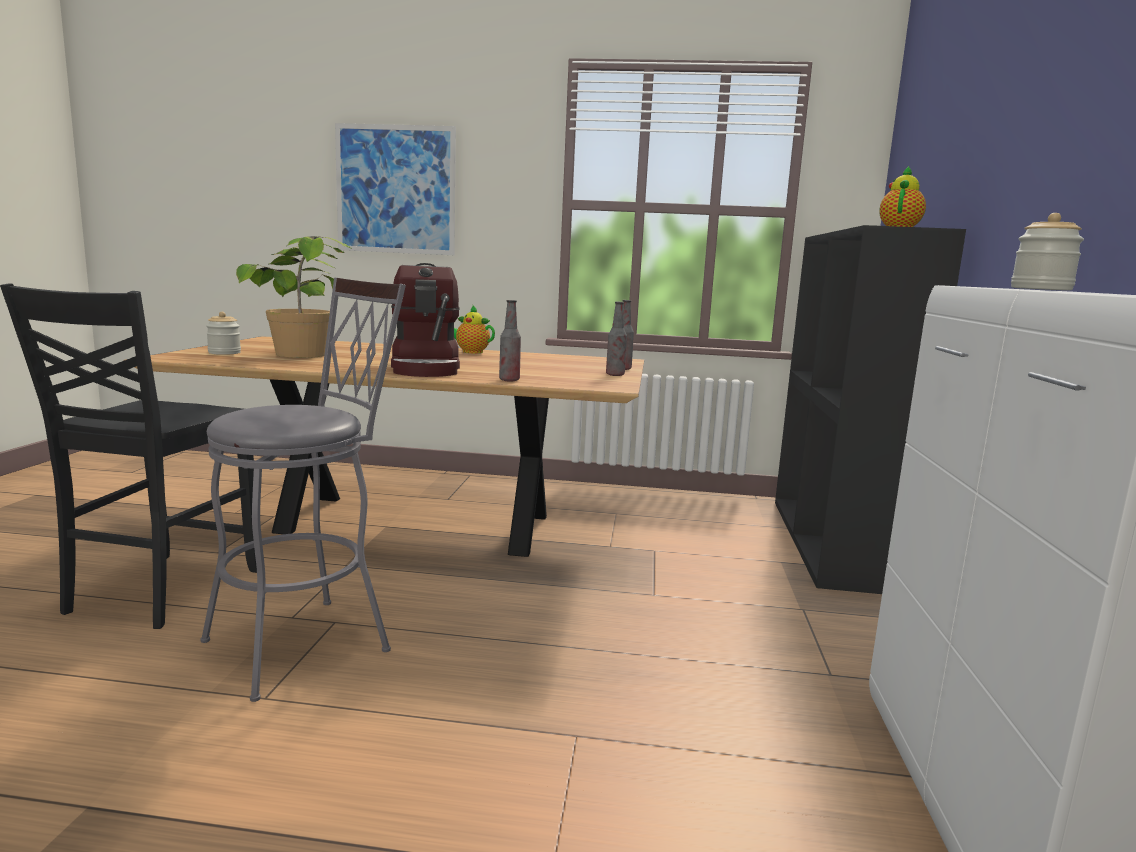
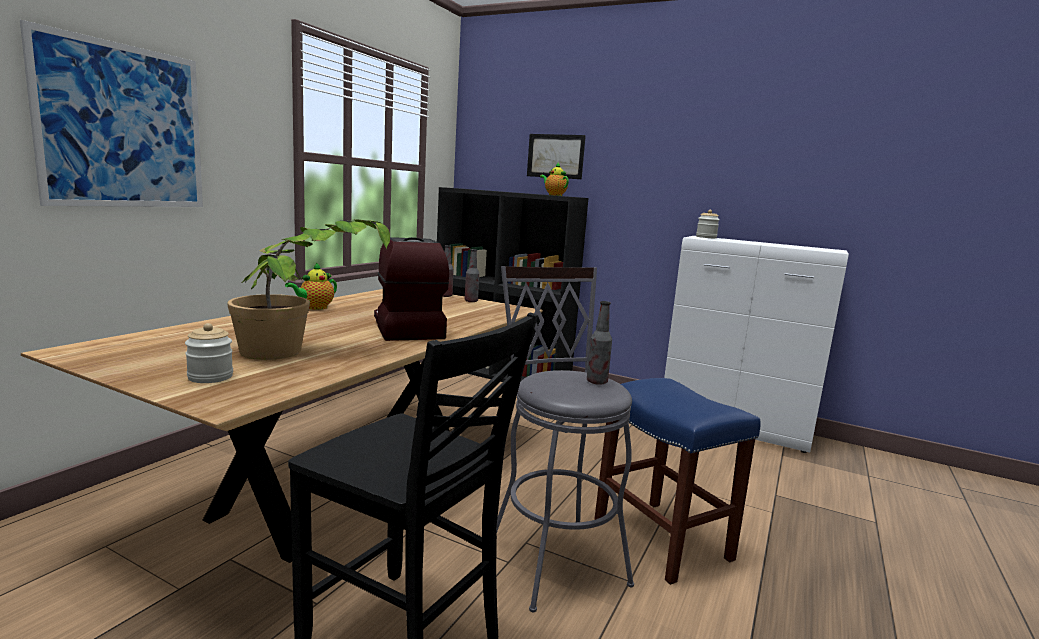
camera: 70 degrees left, 0 degrees up
coffee machine [391,263,460,377] -> coffee machine turned 120 degrees counterclockwise [374,237,449,341]
bottle [499,300,521,381] -> bottle moved to [587,301,612,385]
none -> picture [527,134,586,179]
none -> blue stool [594,378,761,585]

